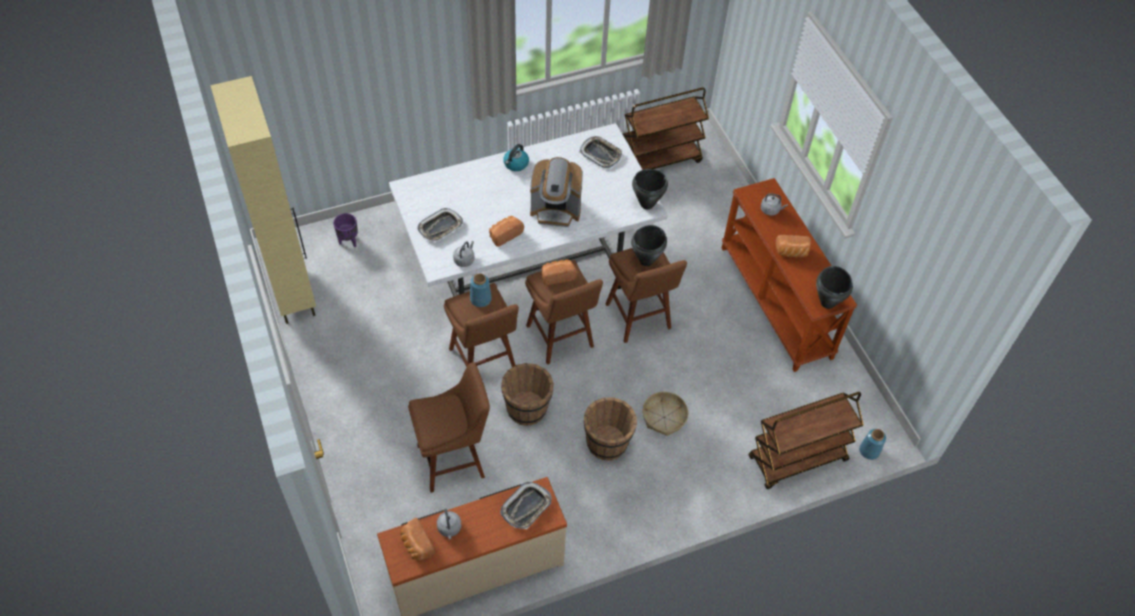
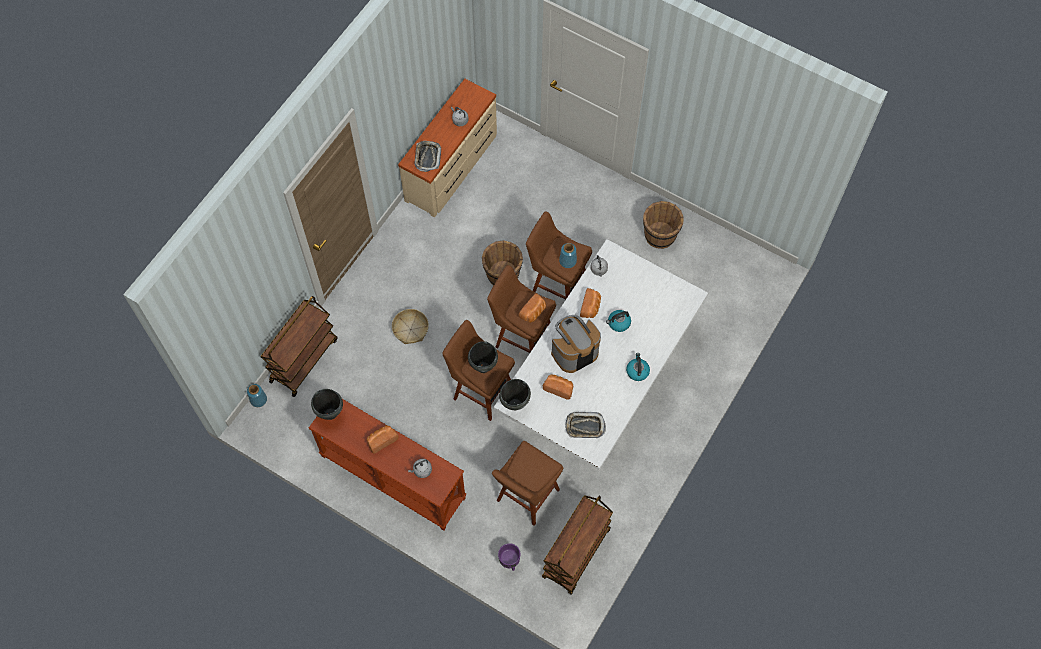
camera: 145 degrees right, 10 degrees up
beige cabinet [210,76,316,324] -> none
purple planter [333,213,358,247] -> purple planter moved to [498,543,521,571]
bread [400,517,435,561] -> bread moved to [543,375,573,400]
brown stool [408,362,490,493] -> brown stool moved to [492,441,563,526]
tray [417,208,463,241] -> none
brown bucket [584,397,637,460] -> brown bucket moved to [643,201,684,249]
none -> kettle [606,310,631,332]

